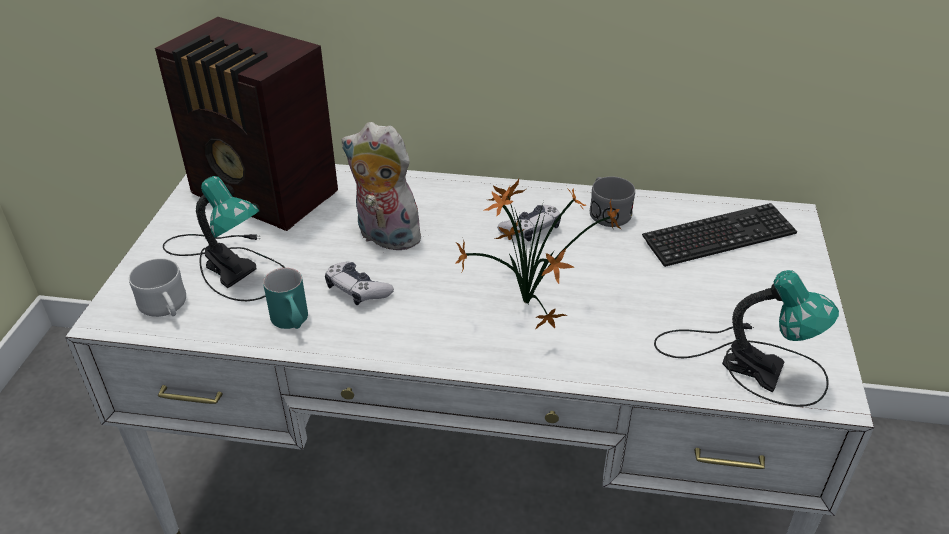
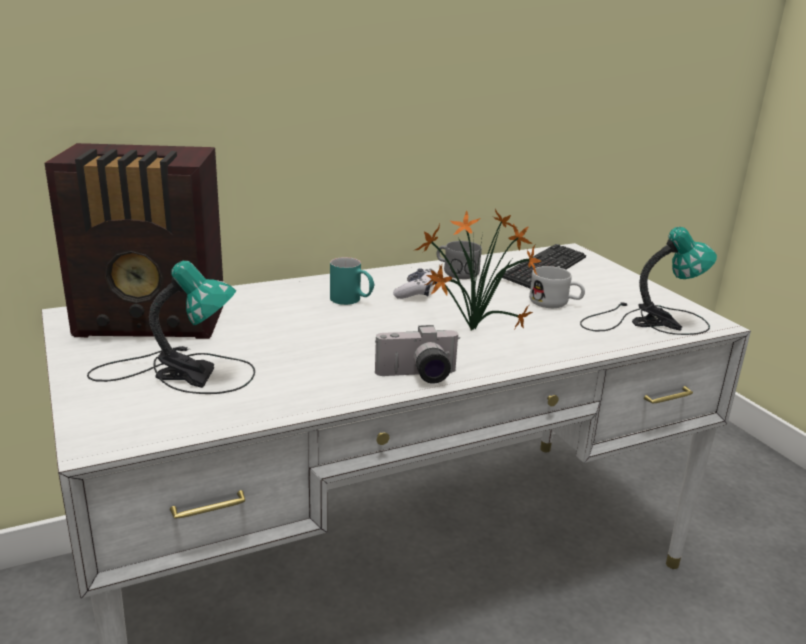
camera: 35 degrees left, 15 degrees down
white mug [129,258,186,317] -> white mug moved to [529,266,585,308]
turquoise mug [263,268,308,329] -> turquoise mug moved to [330,257,374,305]
game controller [325,262,394,305] -> none
plush toy [342,122,424,250] -> none
none -> camera [375,325,460,383]

